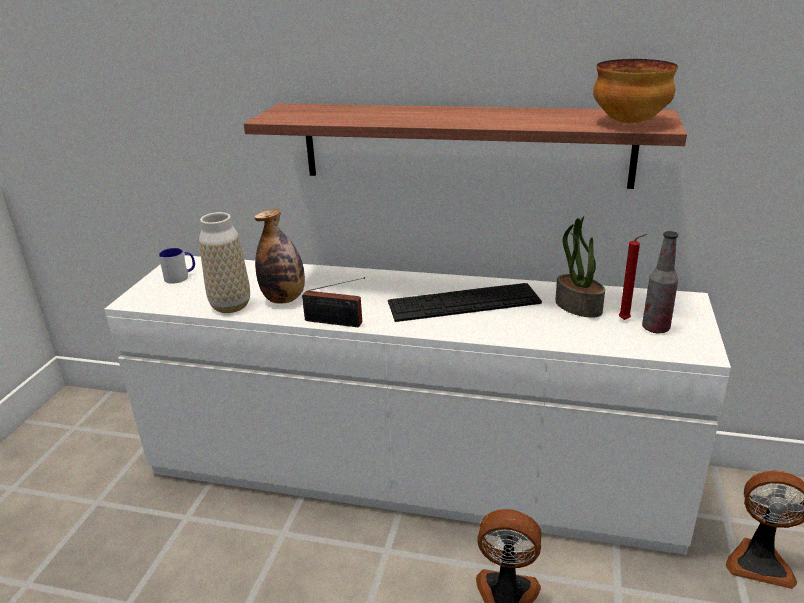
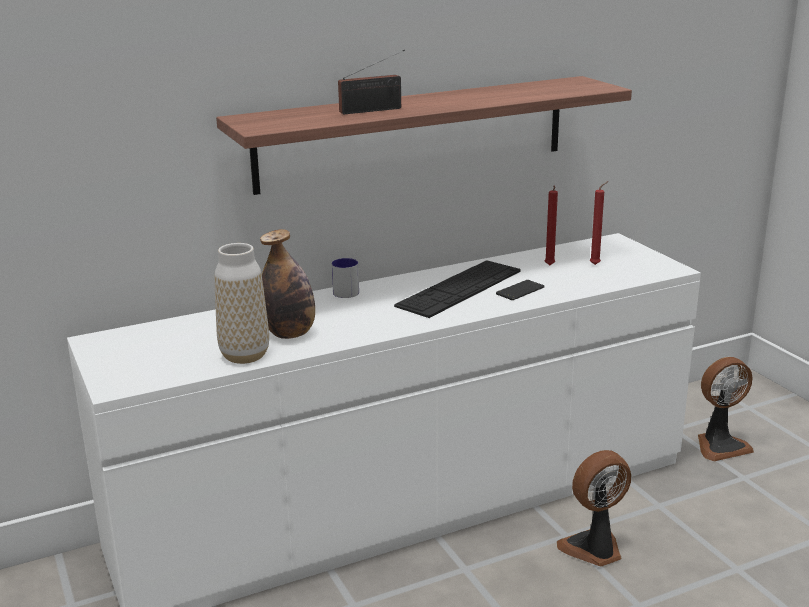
camera: 40 degrees left, 5 degrees down
mug [159,248,195,284] -> mug moved to [332,258,359,298]
radio [302,277,365,327] -> radio moved to [338,49,405,114]
potted plant [555,216,605,318] -> red candle [545,186,558,266]
bowl [593,59,678,123] -> none
bottle [642,231,678,333] -> none
none -> phone [496,280,545,300]

